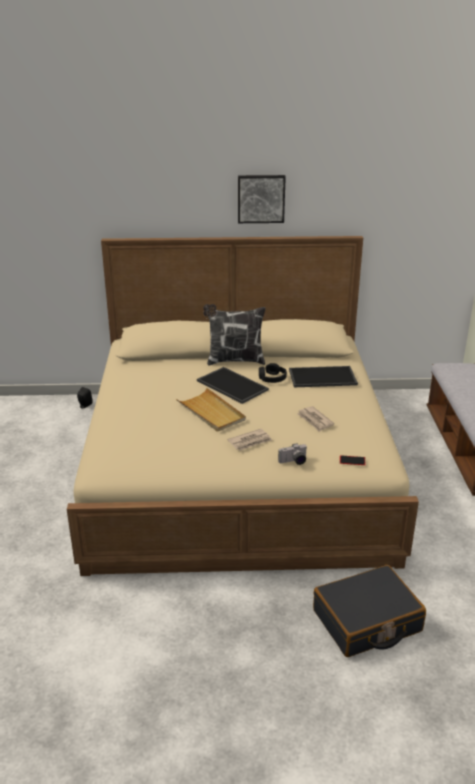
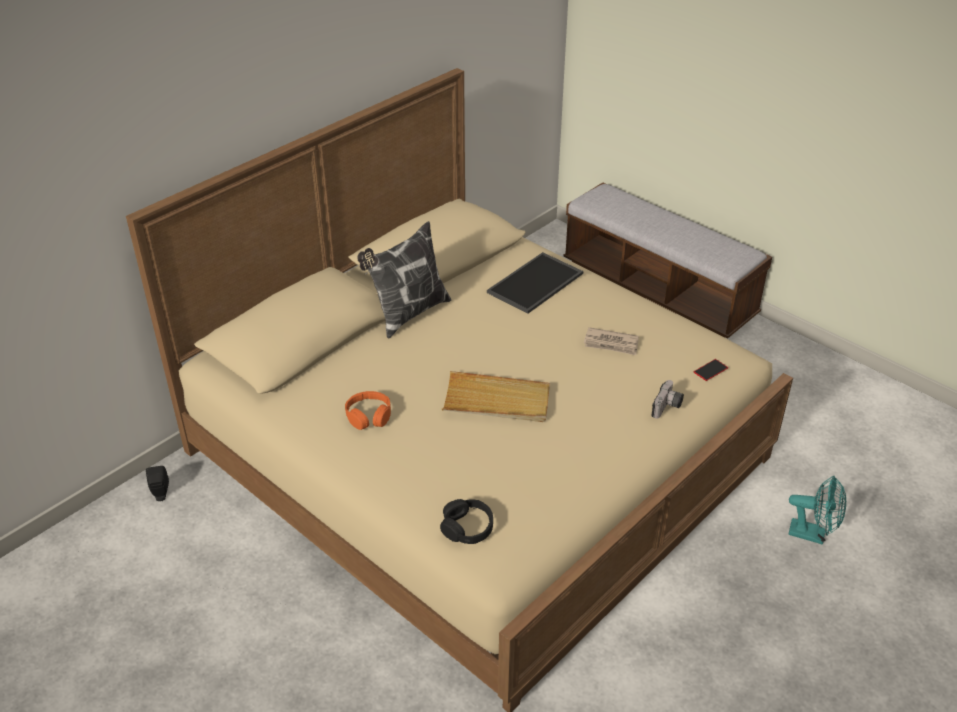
camera: 45 degrees left, 10 degrees up
tray [197,367,269,404] -> none
newspaper [228,429,272,451] -> none
picture [238,175,286,223] -> none
black headphones [259,363,287,383] -> black headphones moved to [440,499,493,544]
black suitcase [313,565,426,657] -> turquoise fan [789,476,846,545]
none -> orange headphones [345,391,391,430]

